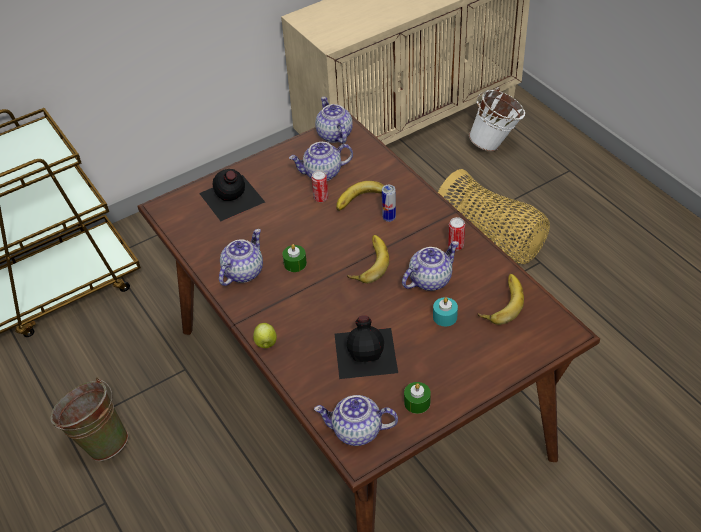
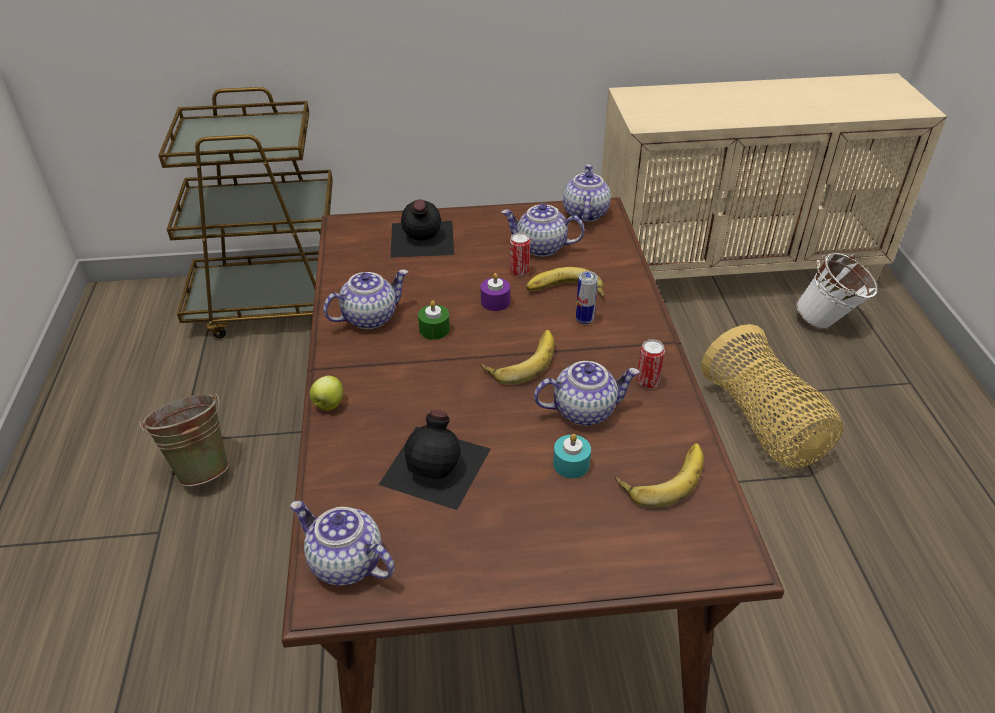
camera: 25 degrees right, 5 degrees down
green candle [404,382,431,414] -> none
none -> purple candle [481,273,510,311]

